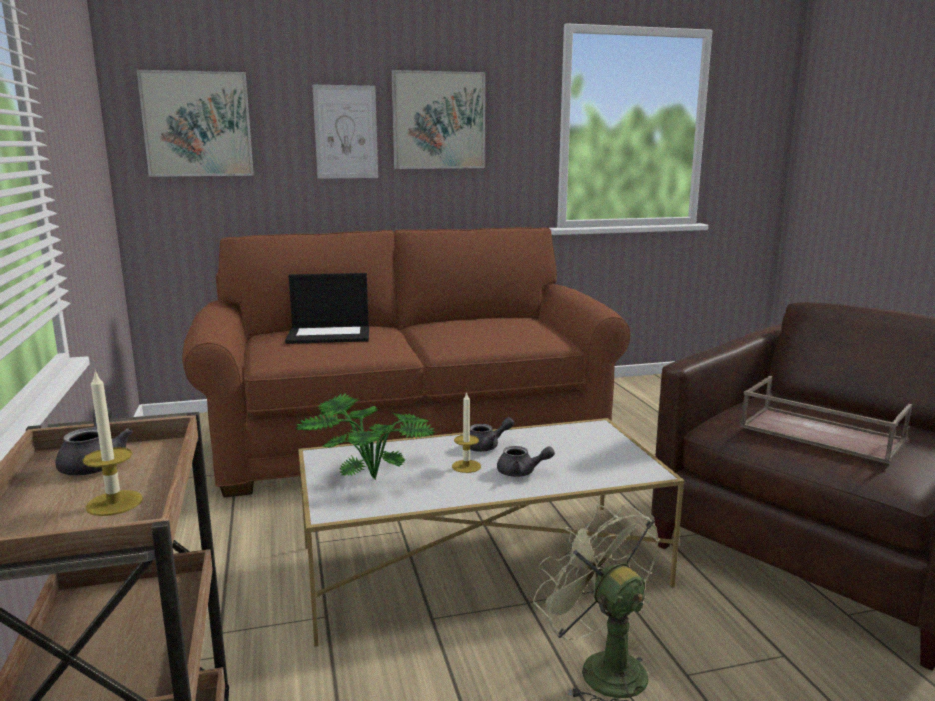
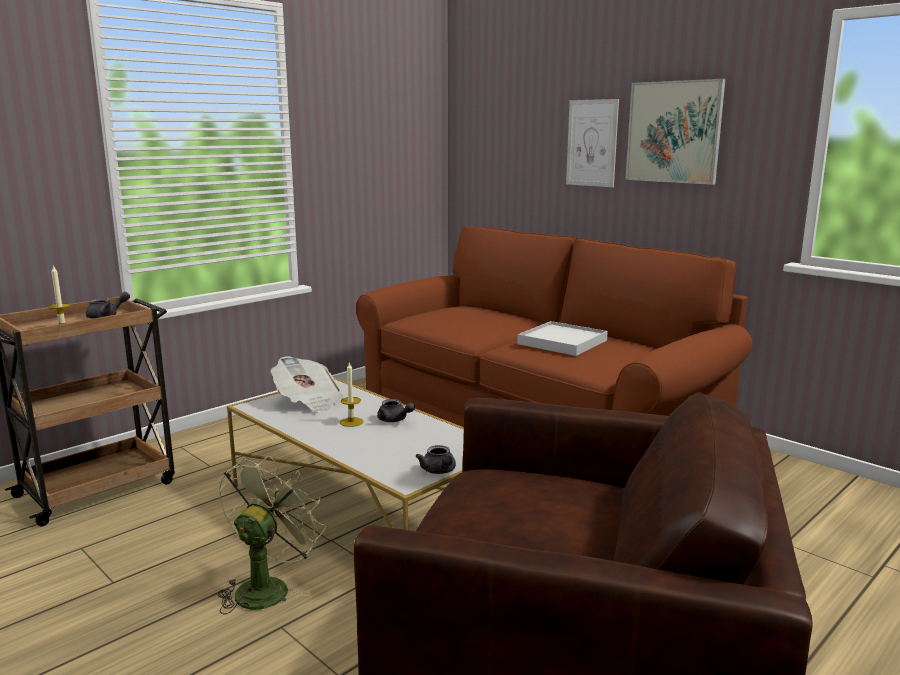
camera: 60 degrees right, 0 degrees up
picture [137,70,254,177] -> none
laptop [285,273,369,344] -> none
potted plant [295,394,435,480] -> newspaper [271,356,343,413]
grey teapot [497,446,555,477] -> grey teapot moved to [416,445,456,474]
brown tray [740,376,912,464] -> none
none -> white tray [517,321,608,356]

